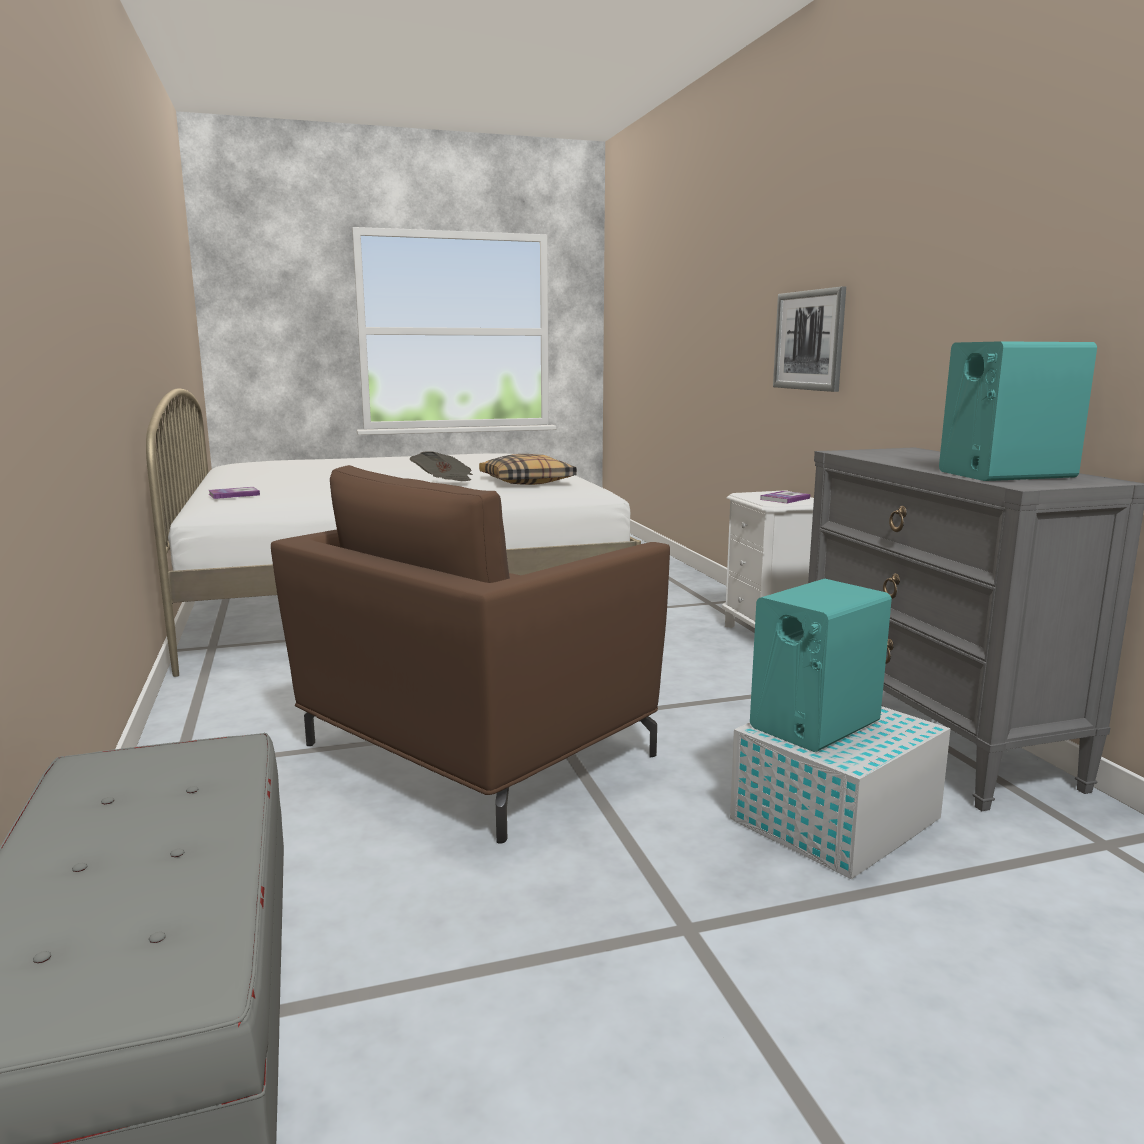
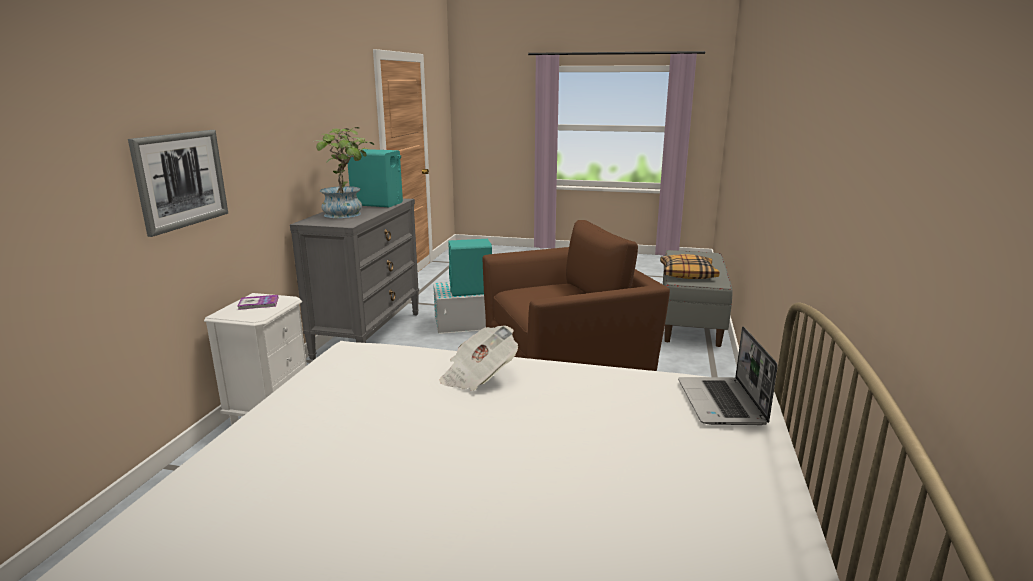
camera: 150 degrees left, 5 degrees up
book [209,487,260,499] -> laptop [678,326,778,425]
pillow [479,454,577,485] -> pillow moved to [660,254,720,279]
none -> potted plant [316,127,374,218]

